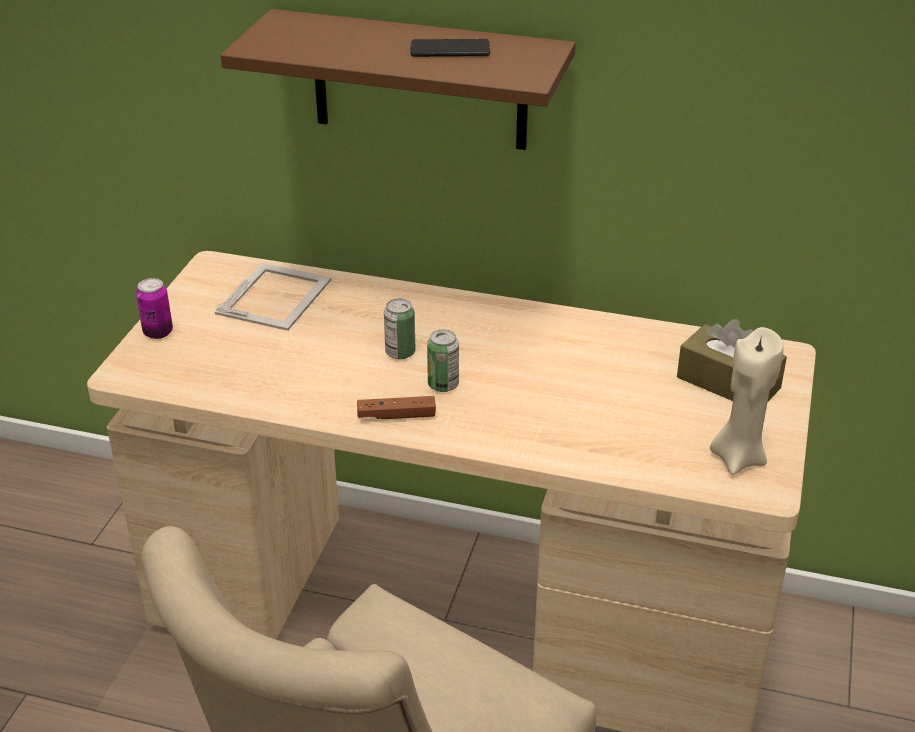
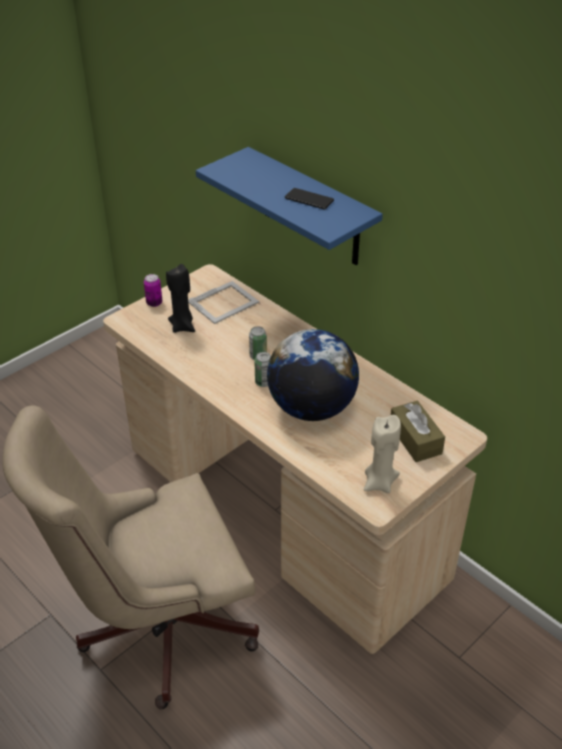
camera: 30 degrees right, 5 degrees up
brown shelf [220,9,576,150] -> blue shelf [196,147,383,265]
brown game controller [357,396,436,419] -> none
none -> black candle [166,264,195,333]
none -> globe [267,329,359,421]

